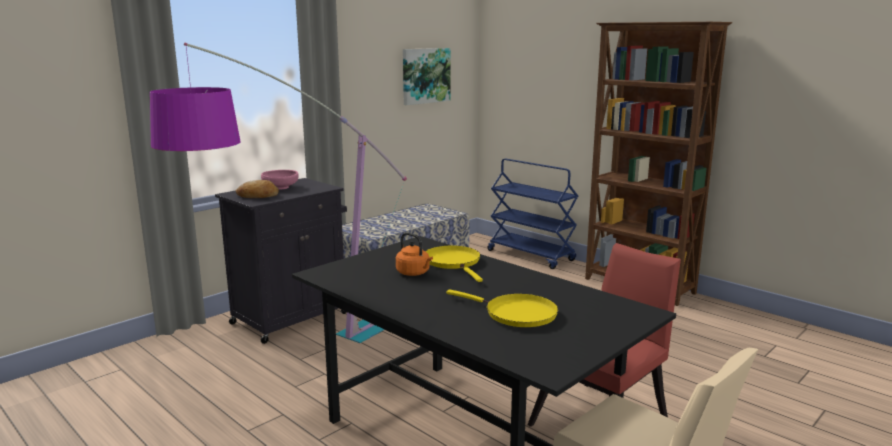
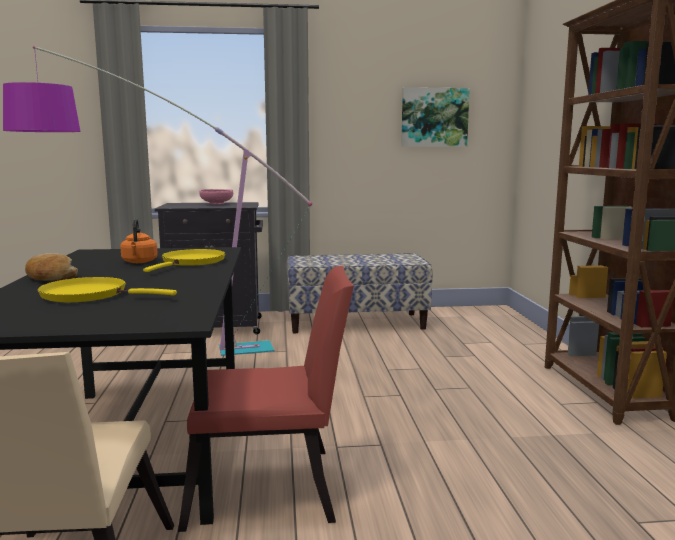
camera: 40 degrees right, 5 degrees down
bread [236,180,279,198] -> bread moved to [25,253,78,281]
yellow frying pan [446,289,558,327] -> yellow frying pan turned 120 degrees clockwise [37,277,177,302]
blue cart [487,159,578,269] -> none

